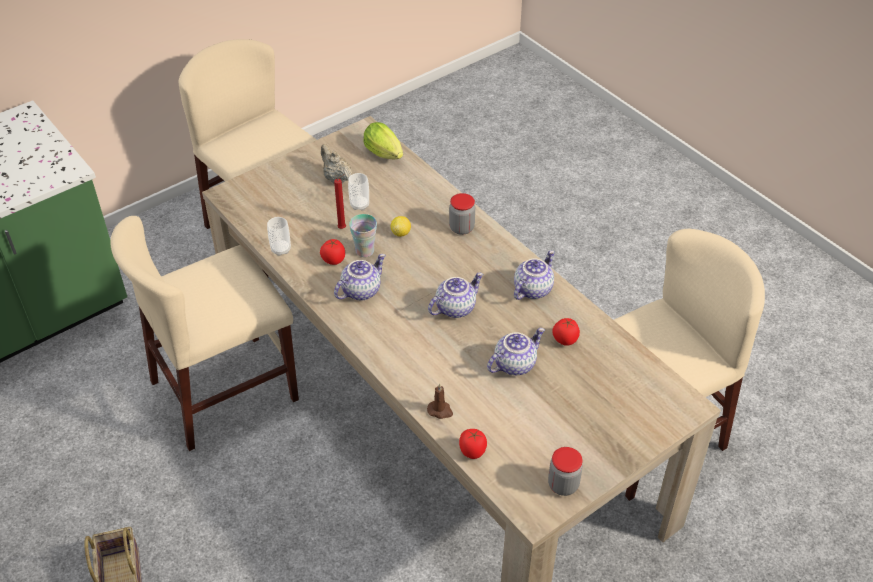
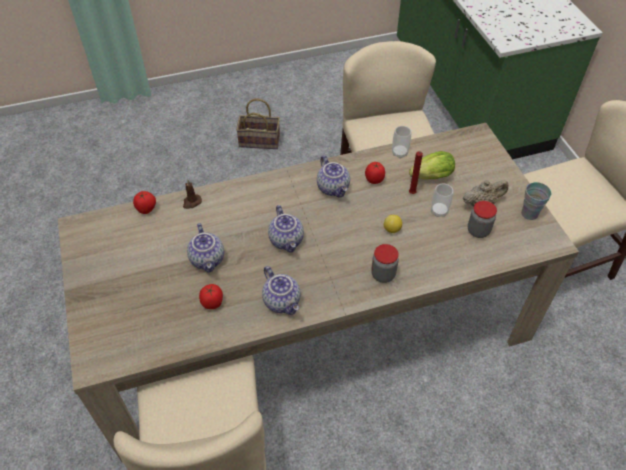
camera: 110 degrees right, 5 degrees up
cup [349,214,377,257] -> cup moved to [521,182,551,220]
lettuce [363,122,403,159] -> lettuce moved to [409,151,455,179]
jar [548,447,583,496] -> jar moved to [468,201,497,238]

